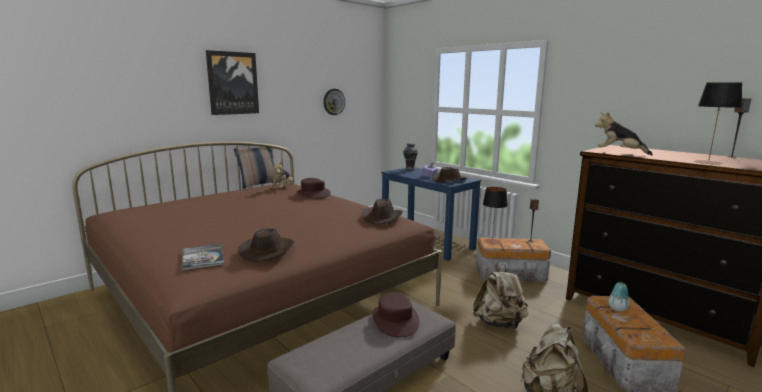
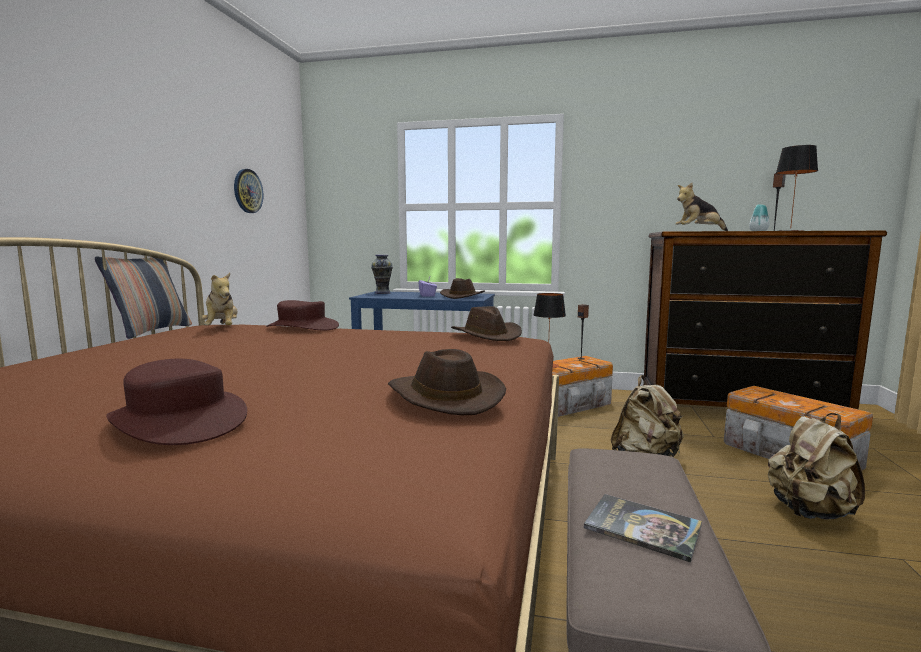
camera: 35 degrees left, 5 degrees down
book [182,244,224,271] -> book moved to [584,494,702,562]
picture [206,50,259,115] -> none
brown hat [372,292,420,337] -> brown hat moved to [106,359,247,445]
vase [609,282,629,311] -> vase moved to [749,204,769,231]

